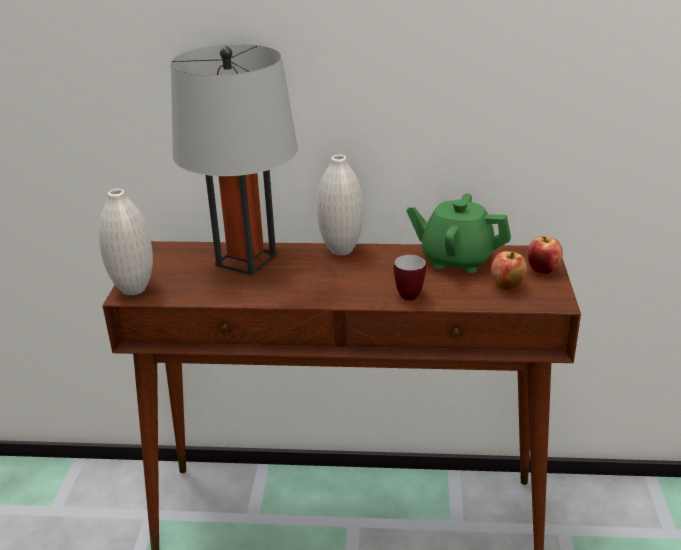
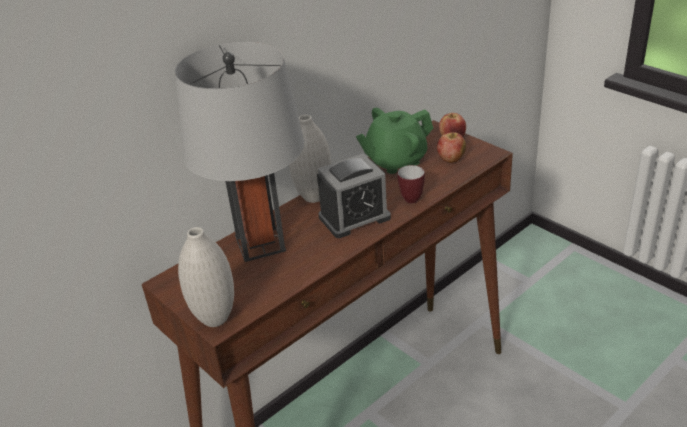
camera: 45 degrees left, 5 degrees up
none -> alarm clock [317,154,391,238]

